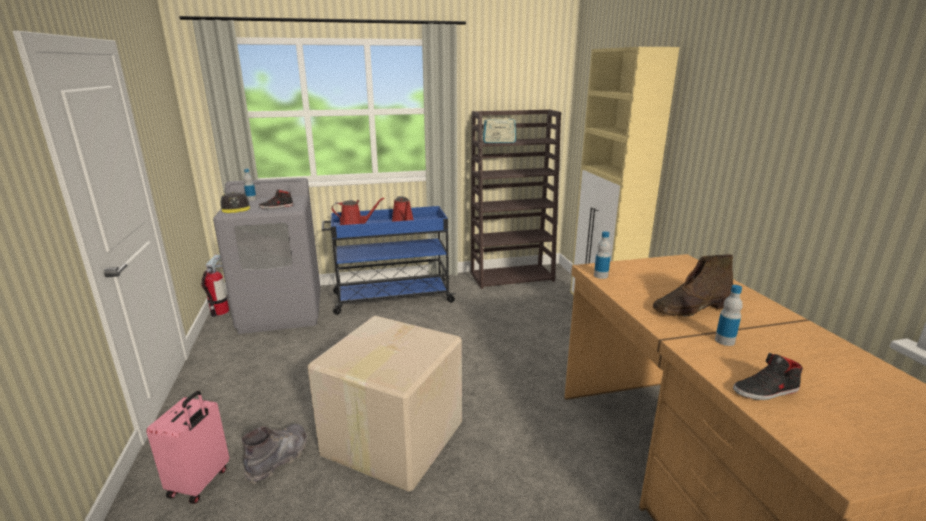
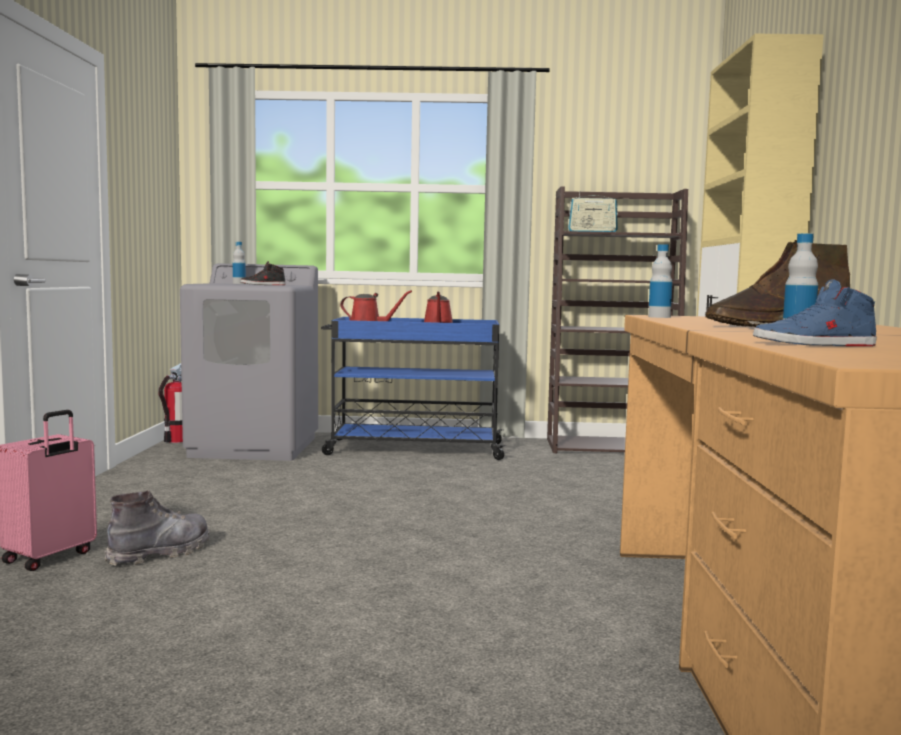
camera: 15 degrees right, 15 degrees down
grey cap [220,192,250,213] -> none
cardboard box [307,316,462,492] -> none
black shoe [733,353,803,400] -> blue shoe [753,279,877,346]

